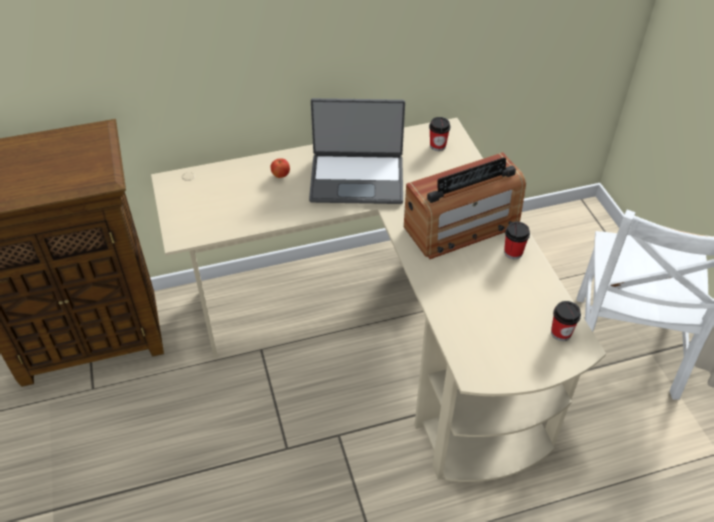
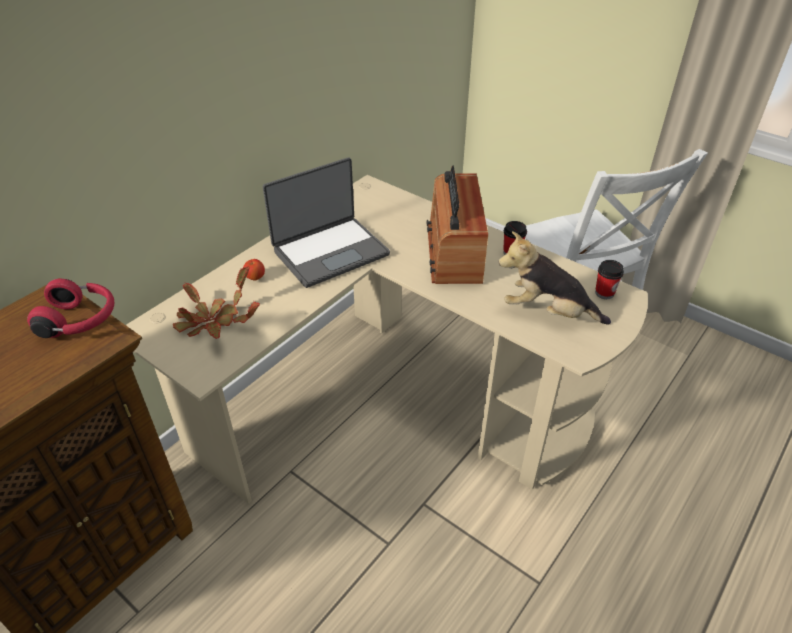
camera: 35 degrees left, 5 degrees down
radio [404,152,526,259] -> radio turned 150 degrees clockwise [427,165,488,284]
cup [429,117,450,151] -> none
none -> red headphones [27,279,115,338]
none -> potted plant [173,266,260,339]
none -> plush toy [498,231,611,325]

